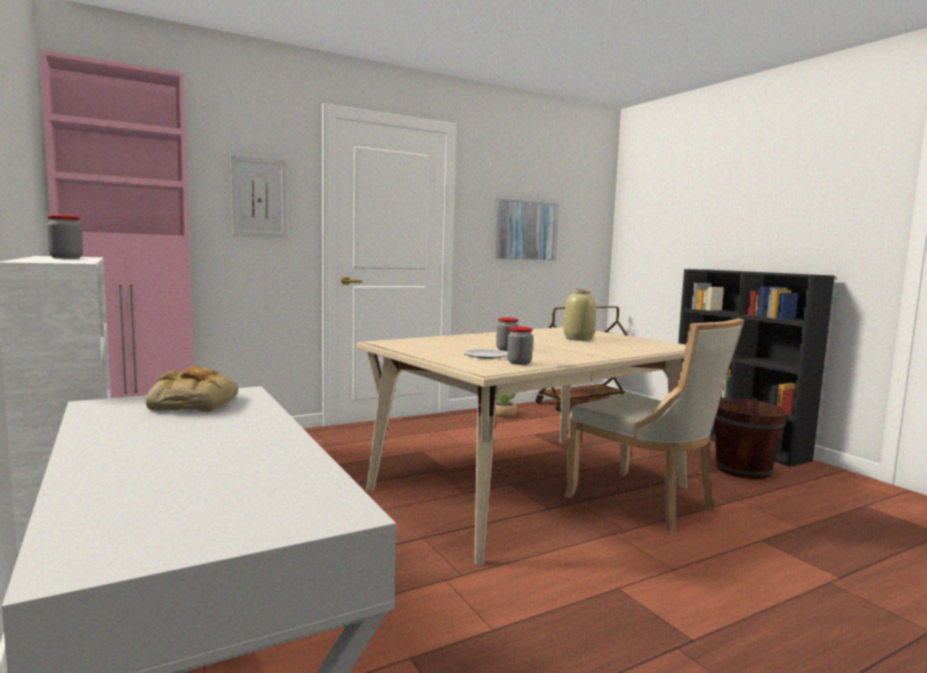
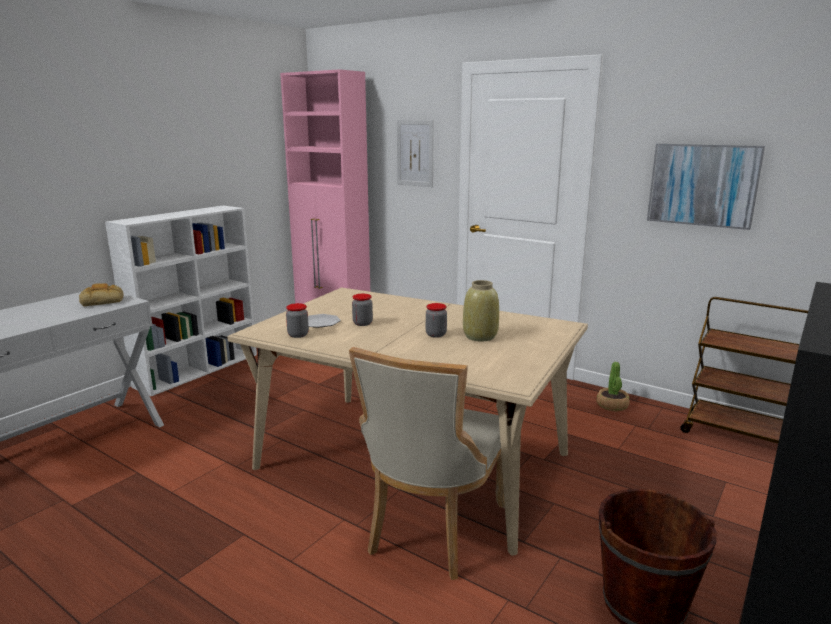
camera: 65 degrees right, 10 degrees up
jar [47,215,83,259] -> jar moved to [426,303,447,338]

